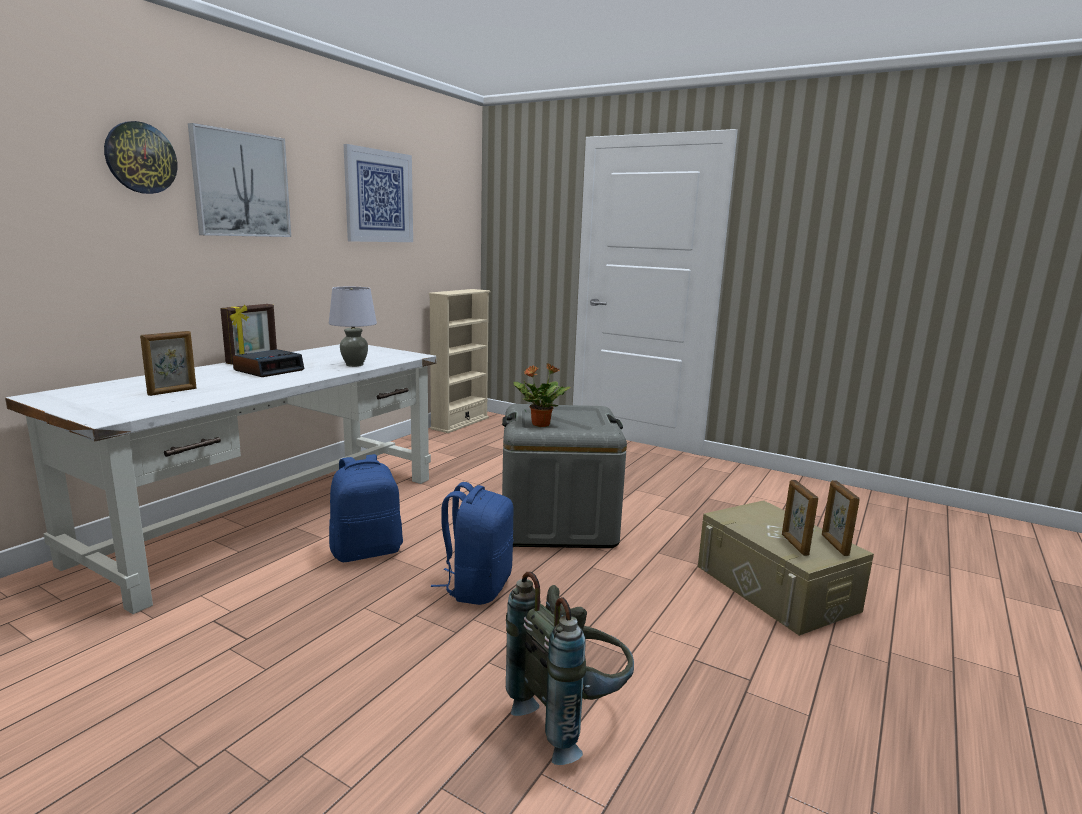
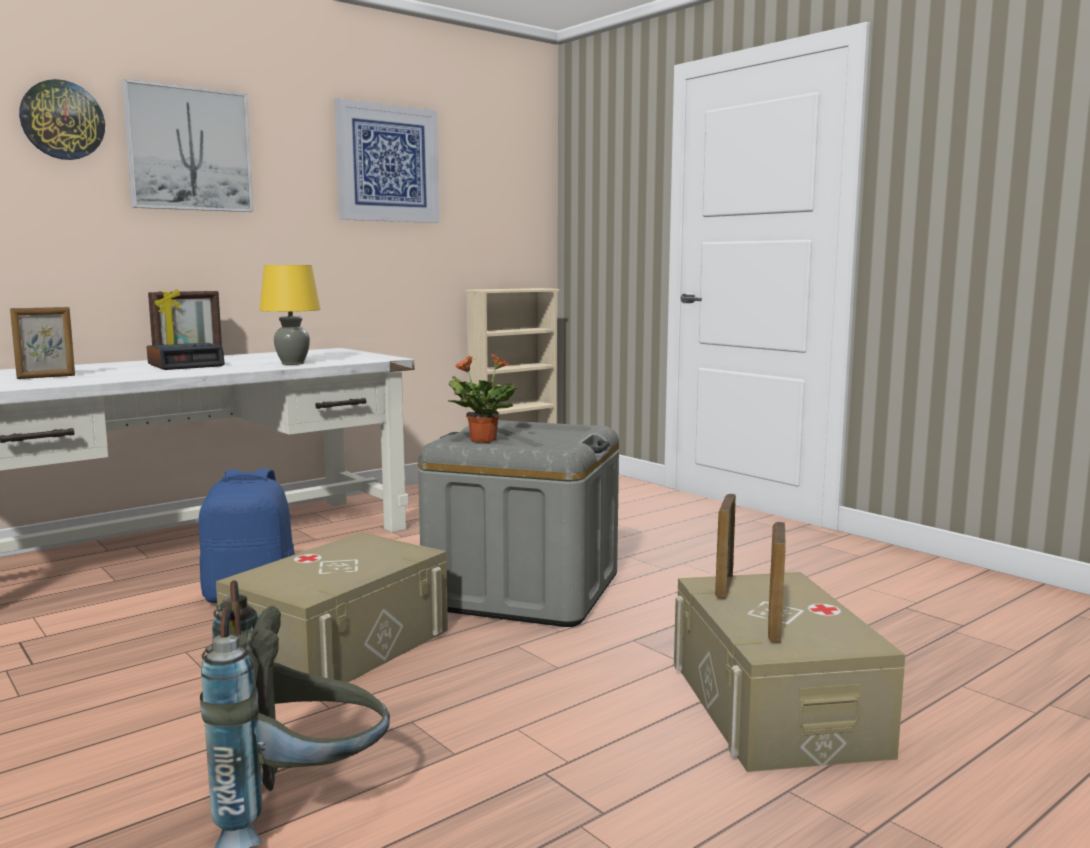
camera: 20 degrees right, 5 degrees down
grey table lamp [329,287,377,367] -> yellow table lamp [259,265,321,365]
blue backpack [431,482,514,605] -> beige storage box [216,532,448,702]
picture frame [822,480,860,556] -> picture frame moved to [715,494,736,599]

